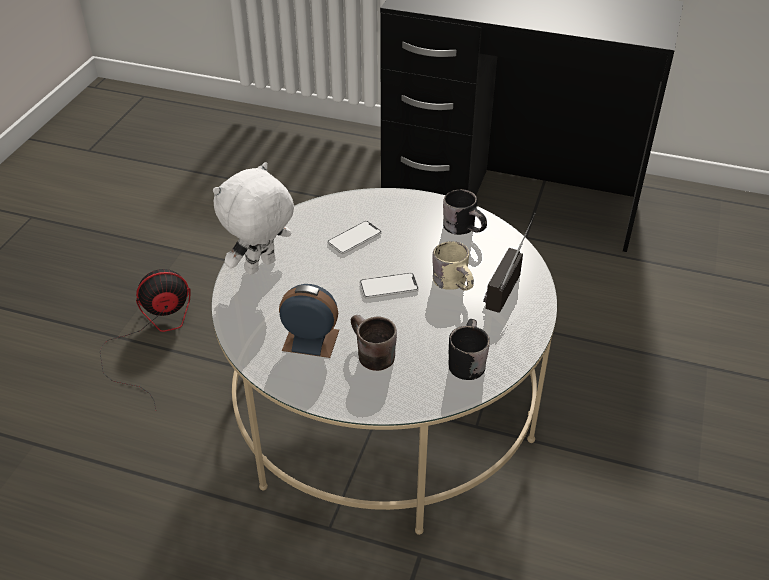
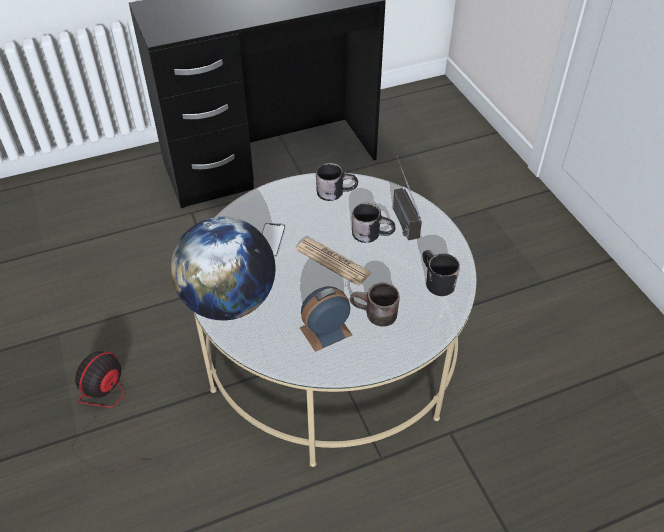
camera: 40 degrees left, 5 degrees up
white plush toy [213,162,294,275] -> globe [171,217,275,320]
phone [359,273,419,299] -> newspaper [296,238,372,286]
beige mug [433,241,474,291] -> black mug [352,203,396,243]

